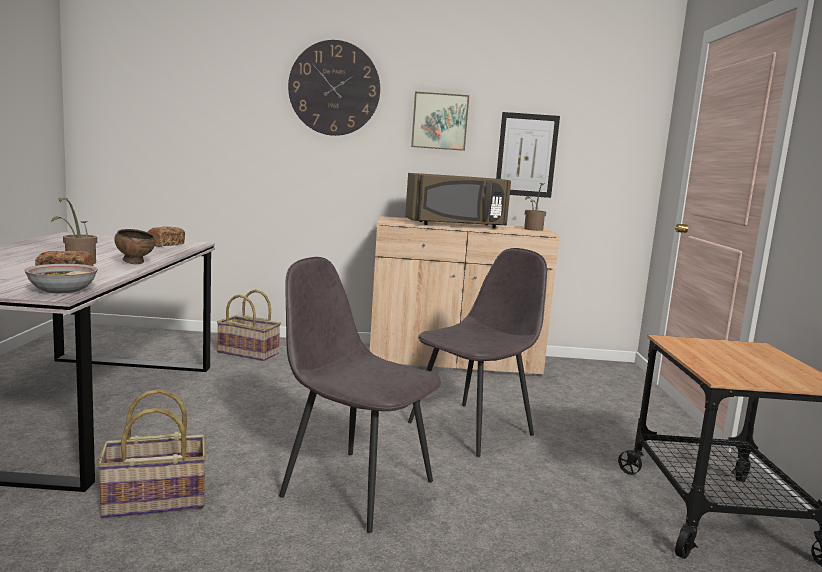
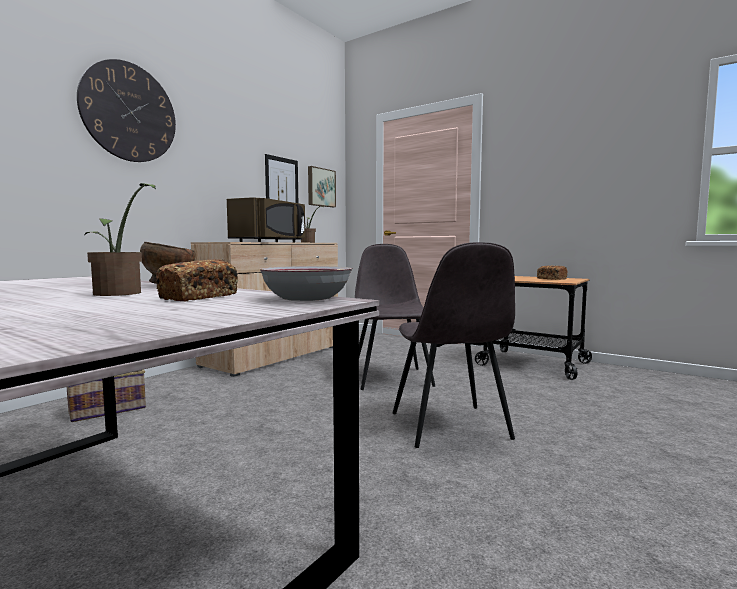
camera: 55 degrees left, 5 degrees down
basket [97,389,206,518] -> none
bread [147,226,185,247] -> bread moved to [537,266,568,280]
grey chair [279,257,441,533] -> grey chair turned 75 degrees counterclockwise [393,242,515,448]
picture [411,92,469,151] -> picture moved to [308,166,336,207]

